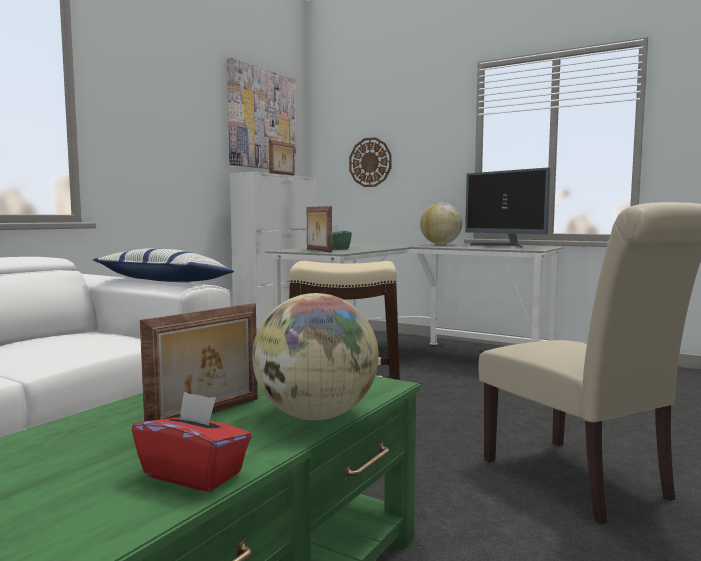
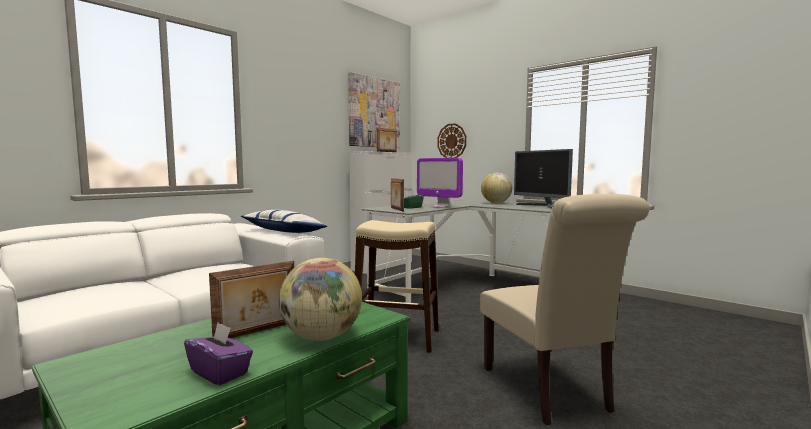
camera: 10 degrees right, 0 degrees up
red tissue box [132,391,252,492] -> purple tissue box [184,322,253,385]
none -> monitor [417,158,463,208]

